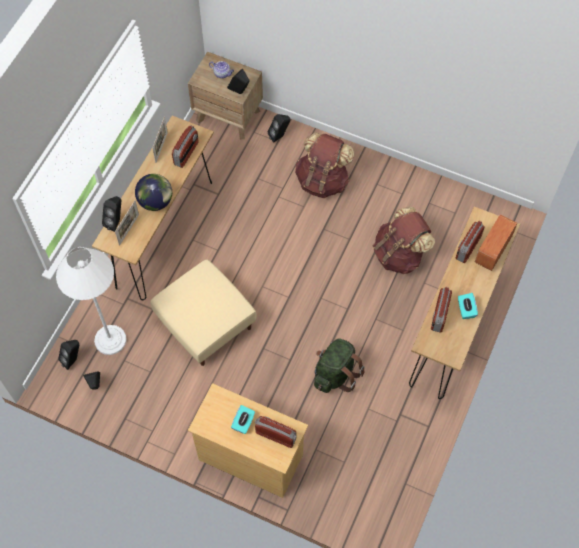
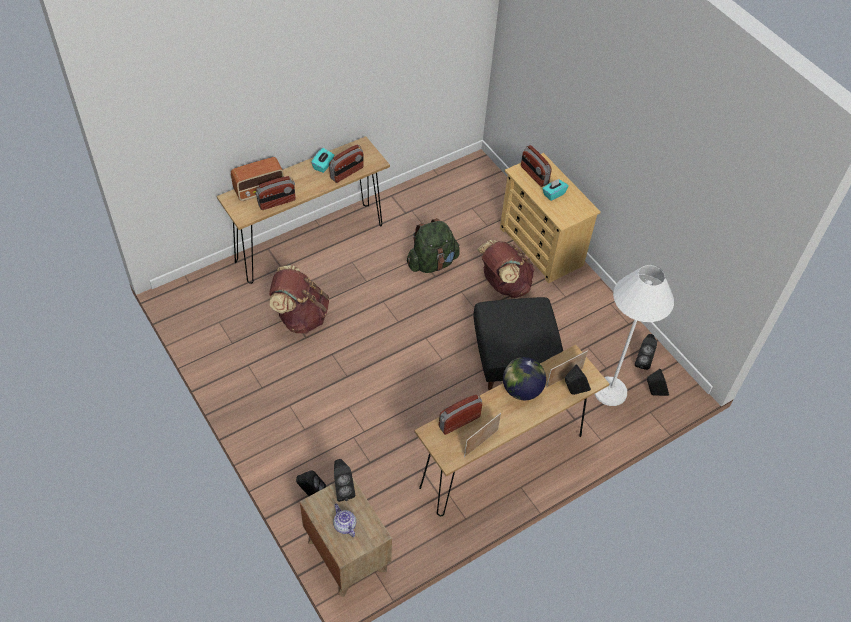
camera: 150 degrees left, 10 degrees down
beige ottoman [150,259,256,366] -> black ottoman [473,297,563,390]
brown backpack [295,132,354,198] -> brown backpack moved to [477,240,535,298]

